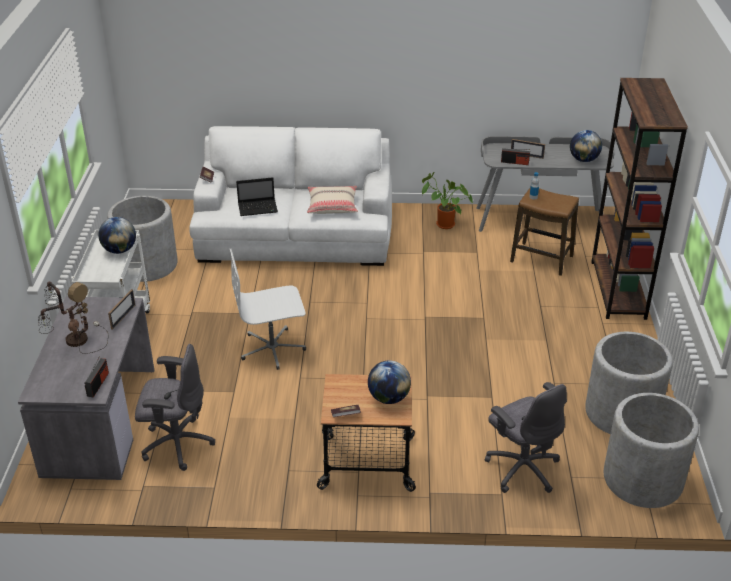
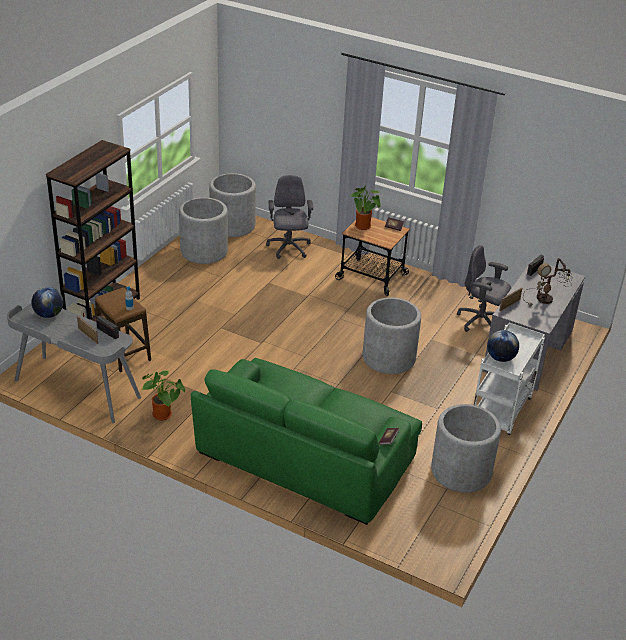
camera: 155 degrees left, 0 degrees up
white sofa [189,126,392,266] -> green sofa [191,358,422,525]
white office chair [230,249,306,370] -> grey planter [363,297,421,374]
laptop [236,177,278,216] -> none
beige pillow [307,186,358,214] -> none
globe [368,360,411,404] -> potted plant [350,185,381,230]

